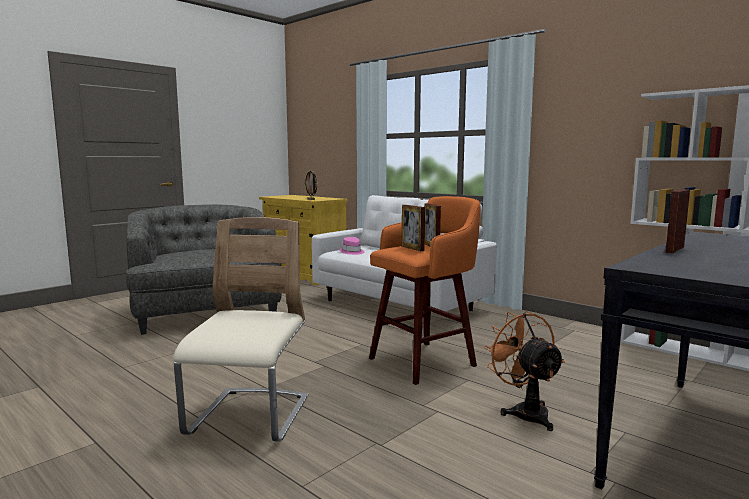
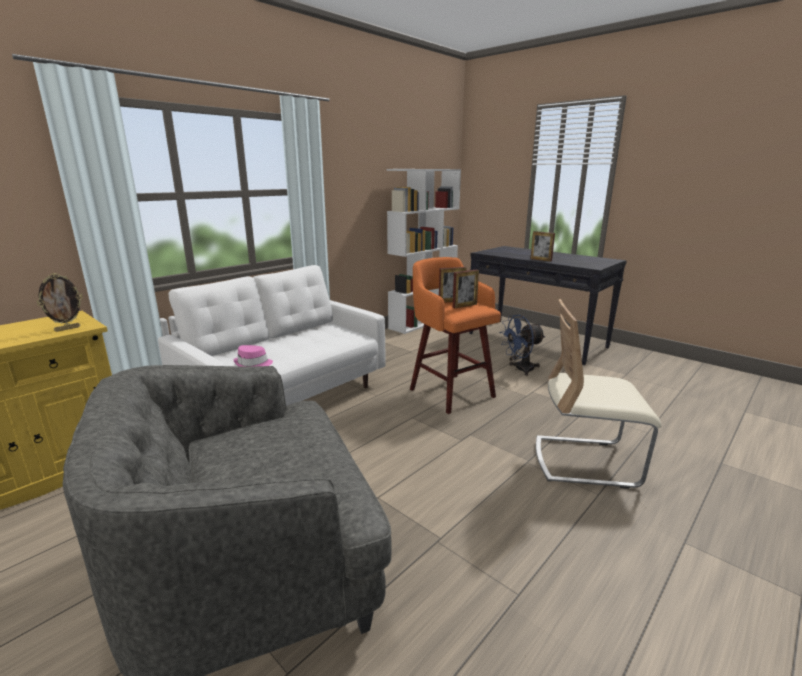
camera: 90 degrees left, 10 degrees up
orange fan [483,311,565,431] -> blue fan [499,315,546,376]

